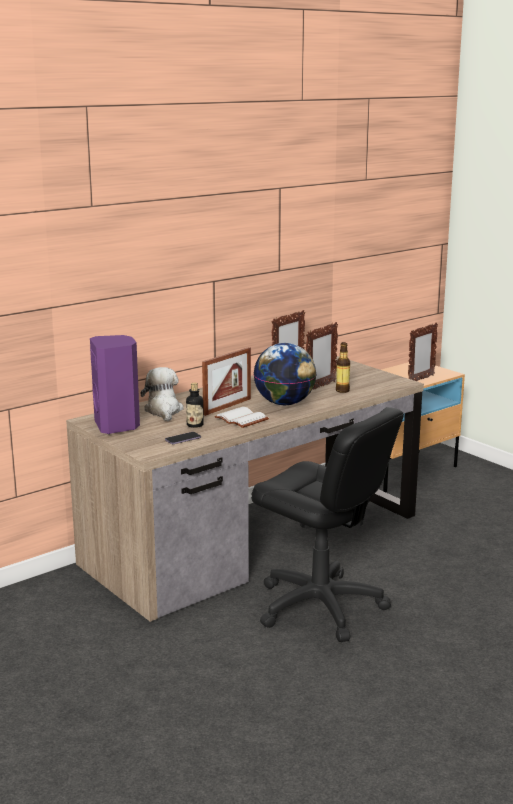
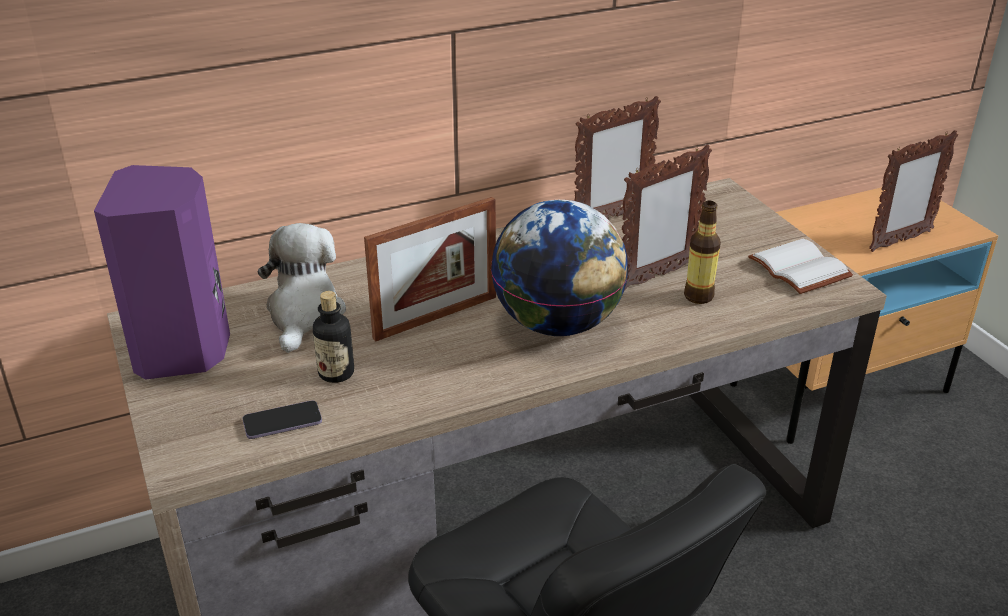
camera: 15 degrees right, 15 degrees up
white book [215,407,269,428] -> white book moved to [748,239,853,294]

